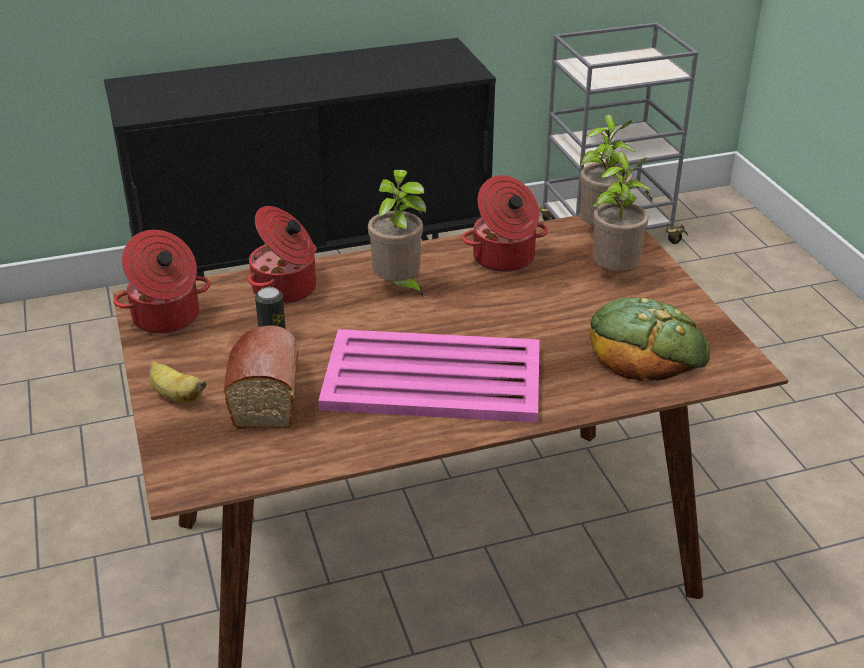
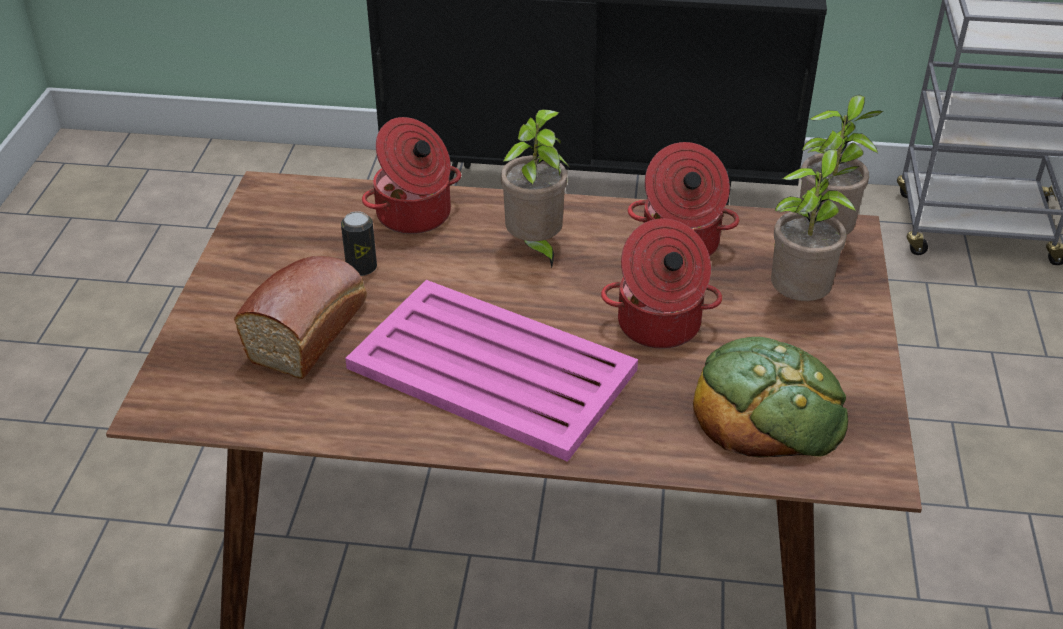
camera: 25 degrees right, 5 degrees up
cooking pot [113,230,211,334] -> cooking pot moved to [601,218,722,349]
banana [149,361,206,403] -> none

